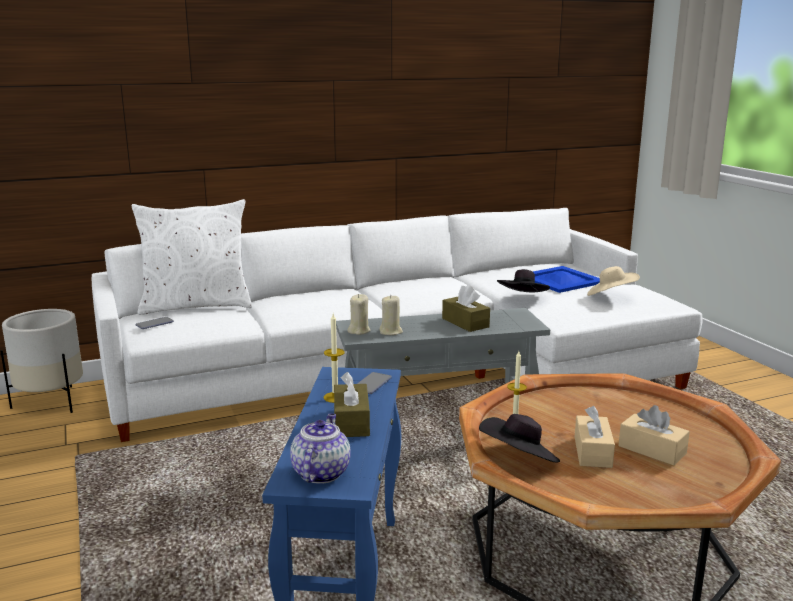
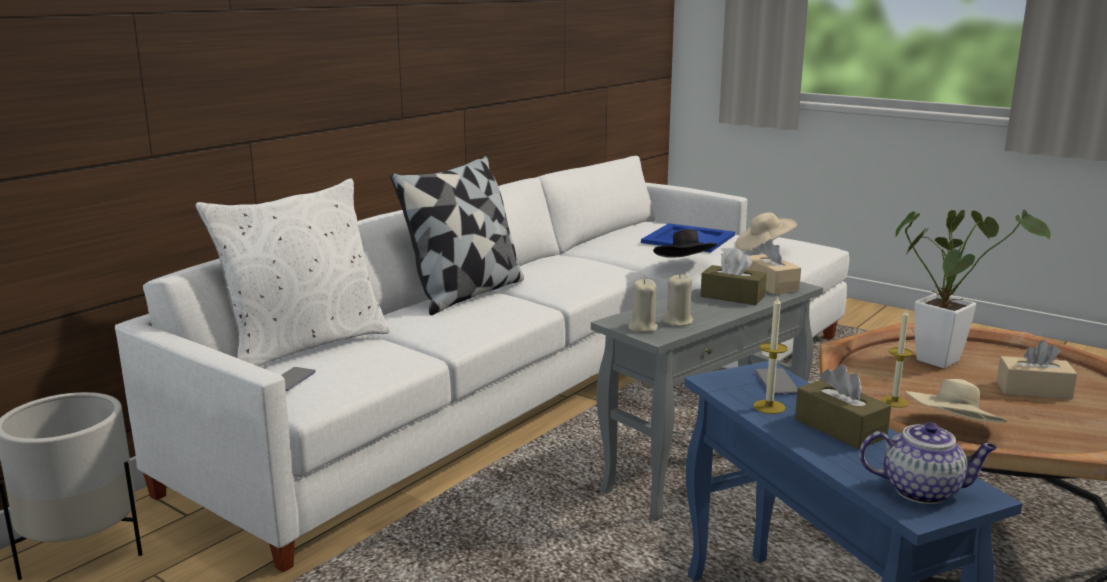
camera: 30 degrees left, 0 degrees up
teapot [290,413,351,484] -> teapot turned 120 degrees clockwise [859,422,997,504]
black hat [479,414,560,462] -> beige hat [906,379,1007,423]
beige tissue box [575,406,615,468] -> beige tissue box moved to [746,239,801,295]
none -> pillow [390,156,524,315]
none -> potted plant [894,209,1051,368]

